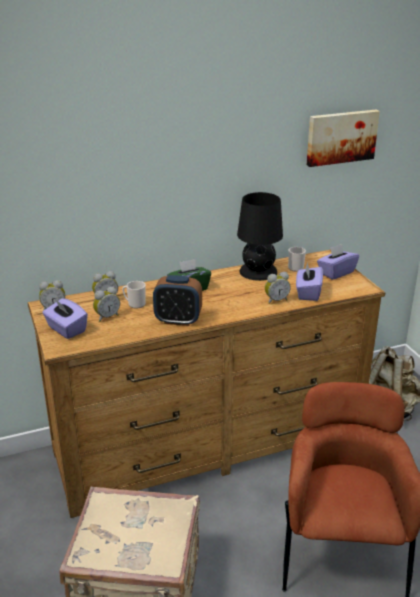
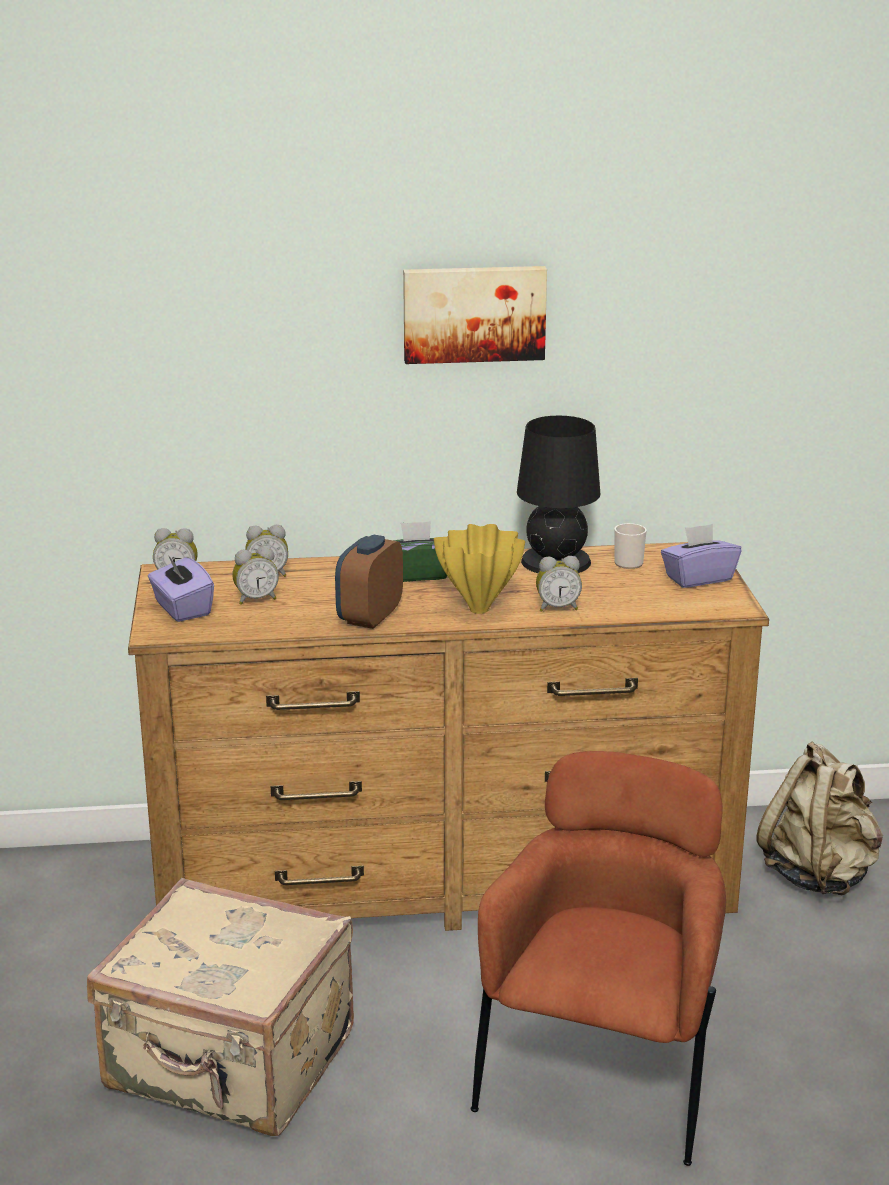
camera: 15 degrees right, 5 degrees down
mug [122,281,146,309] -> none
alarm clock [153,275,202,326] -> alarm clock turned 90 degrees clockwise [335,535,403,629]
purple tissue box [296,263,323,301] -> none
picture [307,110,380,167] -> picture moved to [403,266,547,364]
none -> yellow vase [434,524,525,614]

